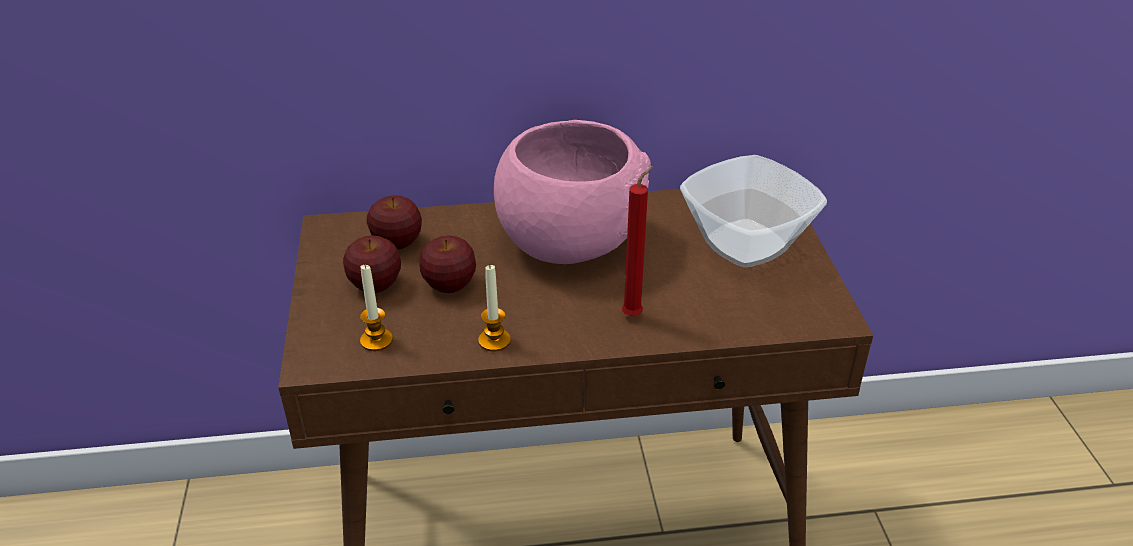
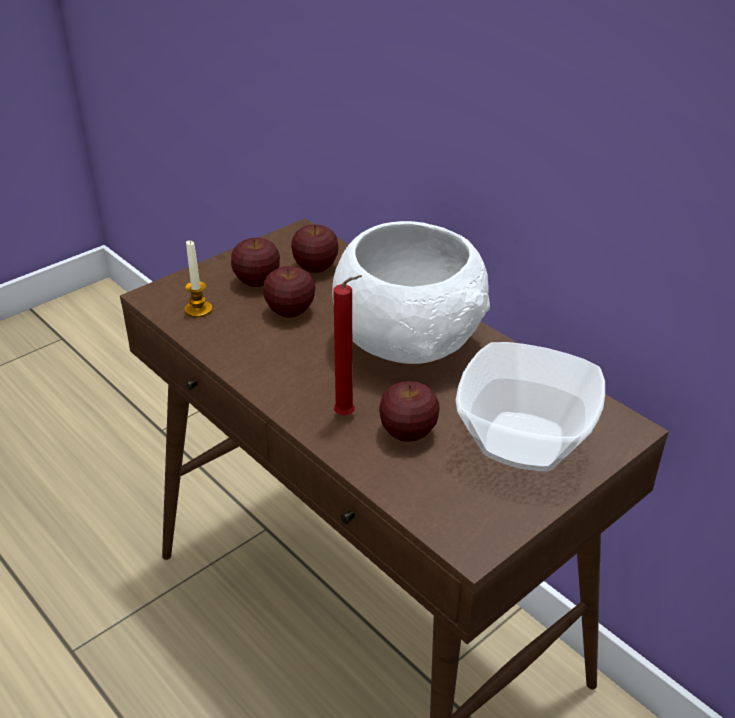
camera: 55 degrees right, 0 degrees up
candle [478,265,511,351] -> none
pink bowl [494,120,651,264] -> white bowl [332,221,490,364]
none -> apple [379,381,440,442]

